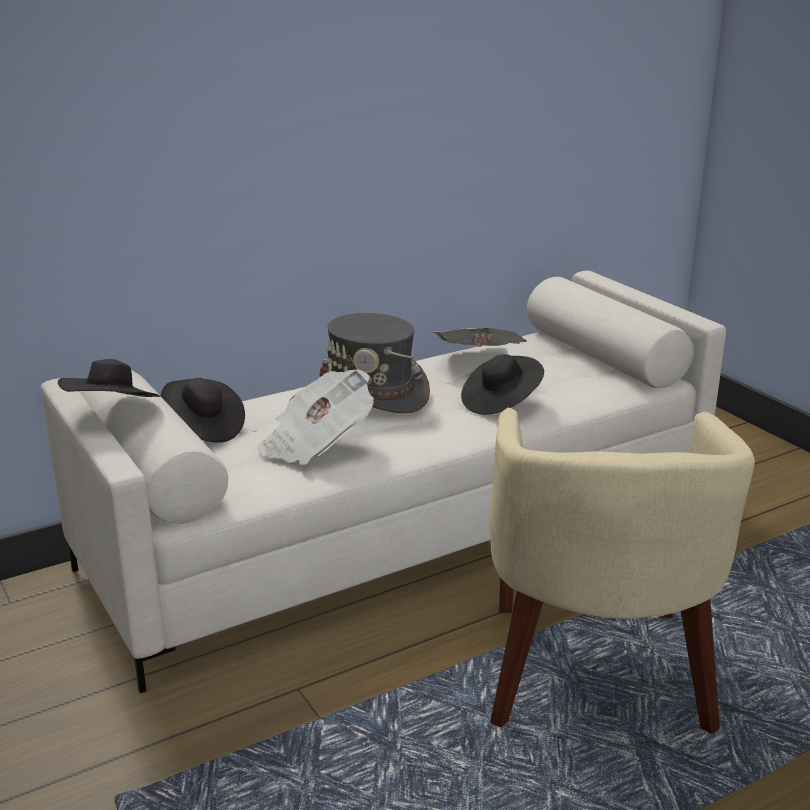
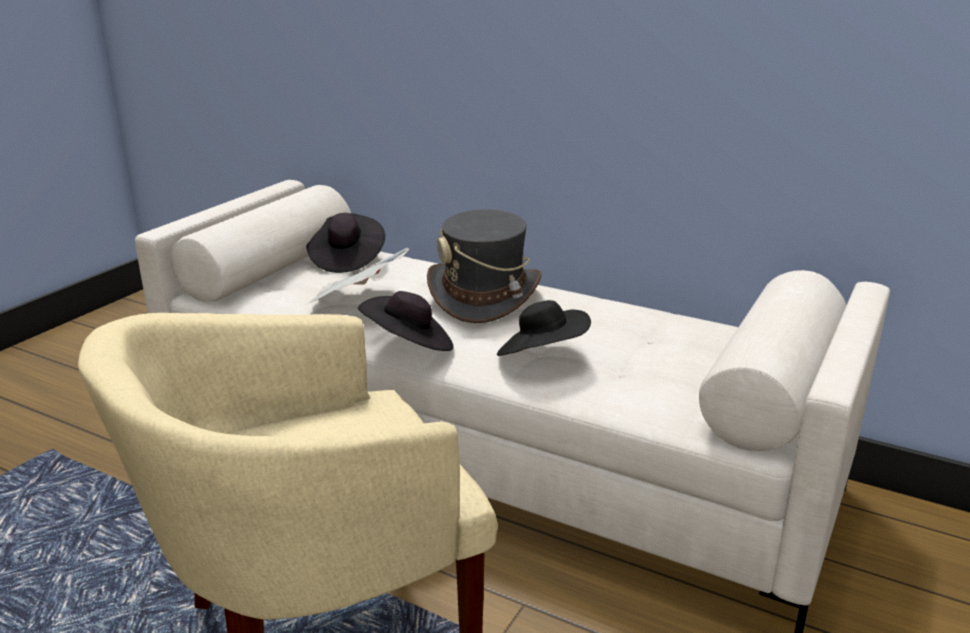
camera: 60 degrees right, 0 degrees up
black hat [58,359,160,397] -> black hat moved to [358,291,454,351]
newspaper [433,328,527,347] -> none

